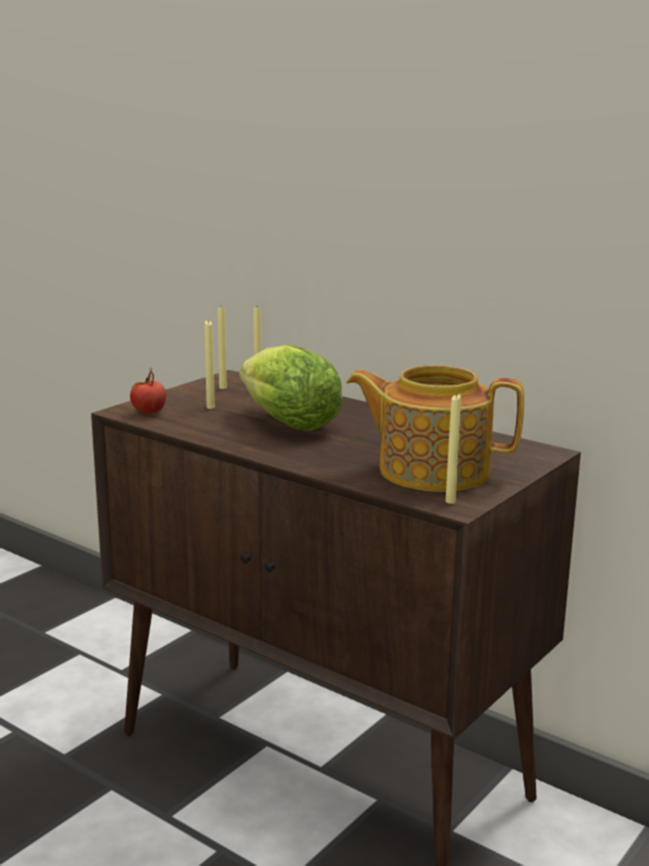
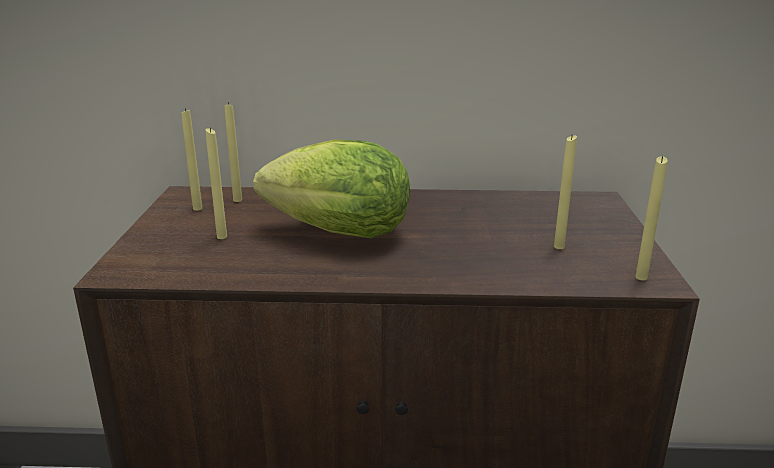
camera: 35 degrees left, 5 degrees up
tomato [130,368,166,414] -> none
teapot [346,365,524,492] -> yellow candle [554,135,577,249]

